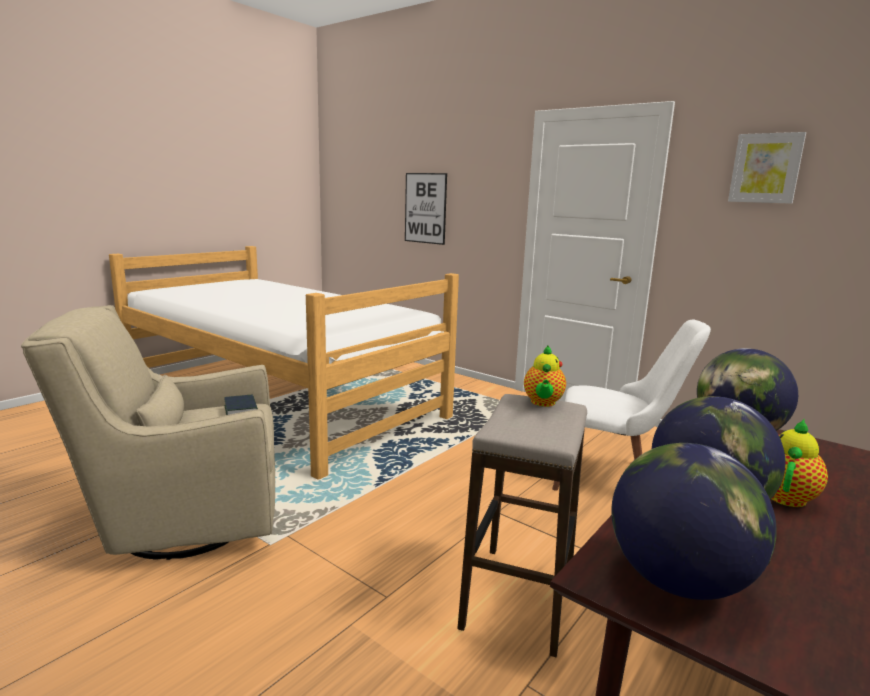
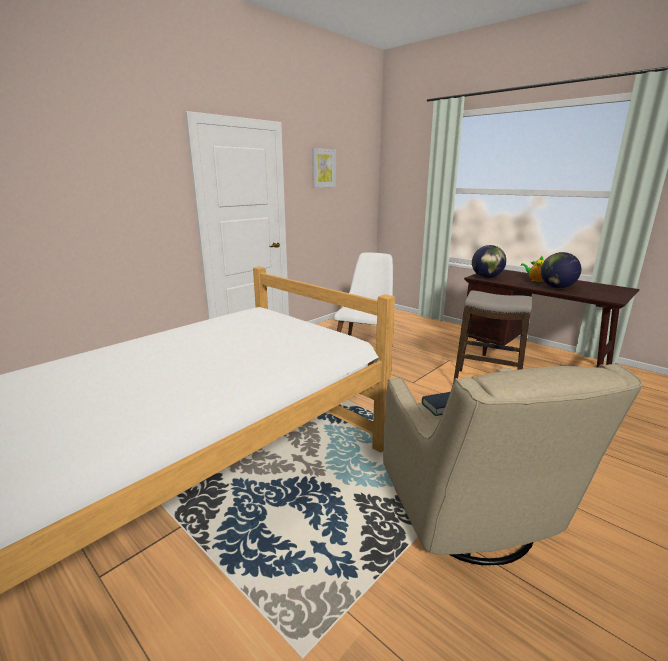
camera: 85 degrees left, 5 degrees up
picture [405,173,447,245] -> none
teapot [524,346,566,407] -> none
globe [611,443,777,600] -> none

